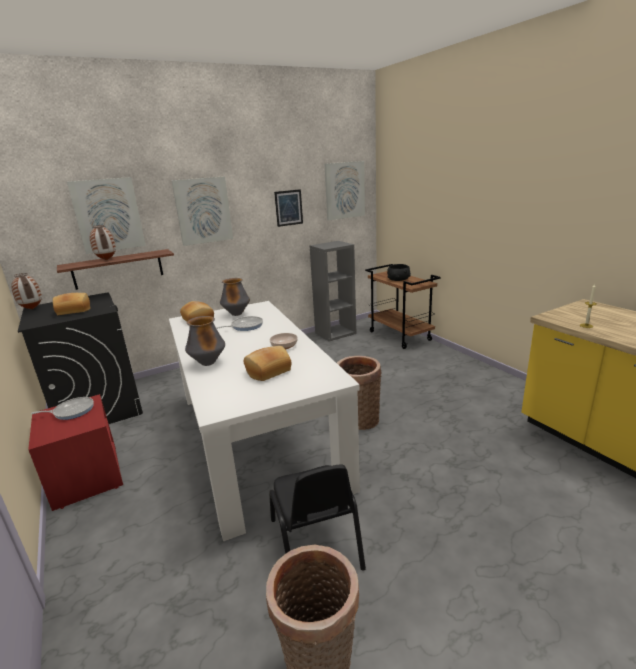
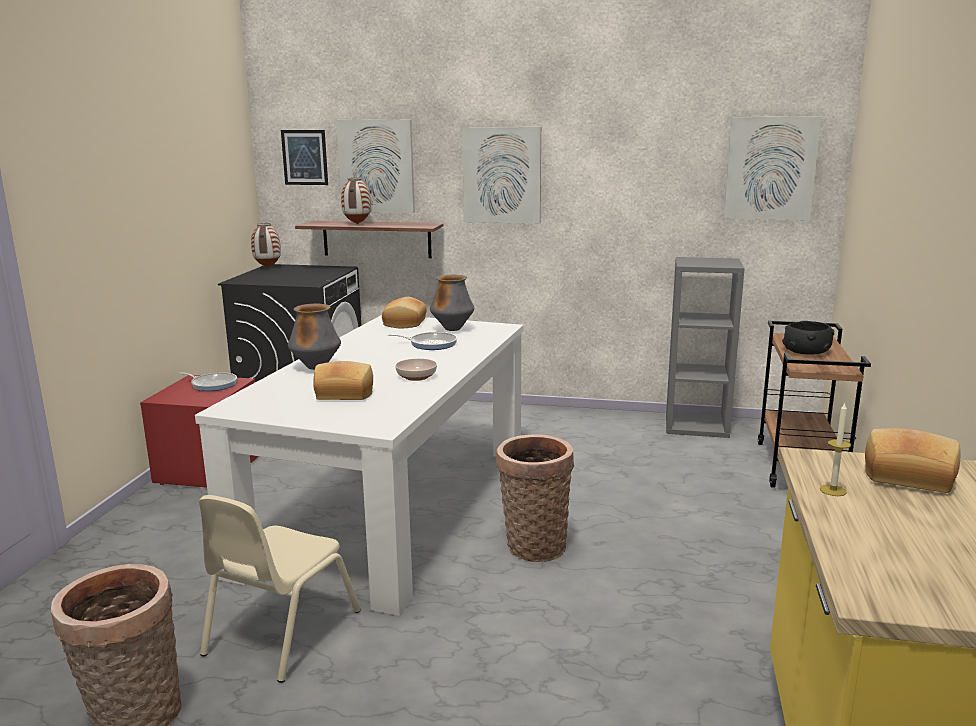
camera: 40 degrees right, 5 degrees down
bread [53,293,90,315] -> bread moved to [865,428,960,493]
black chair [269,464,366,571] -> beige chair [199,495,361,683]
picture [274,189,303,227] -> picture moved to [281,130,328,185]

